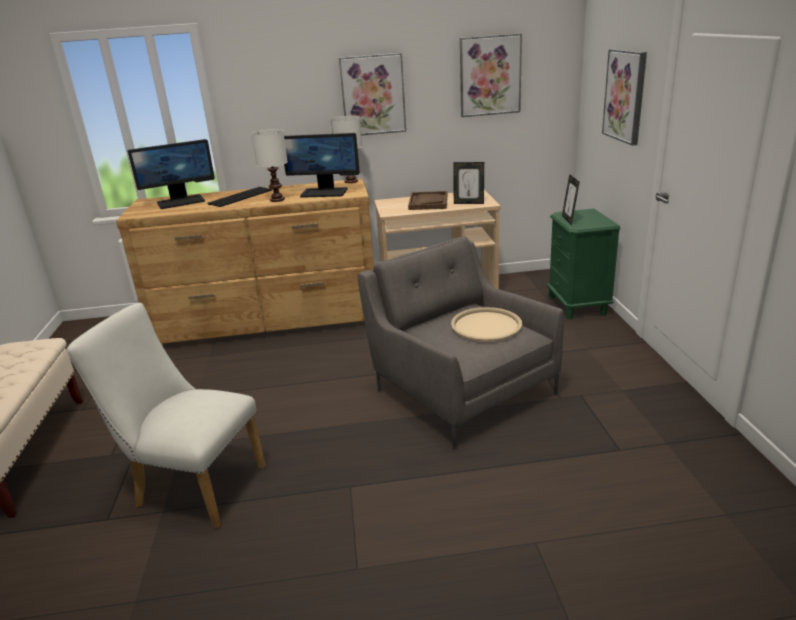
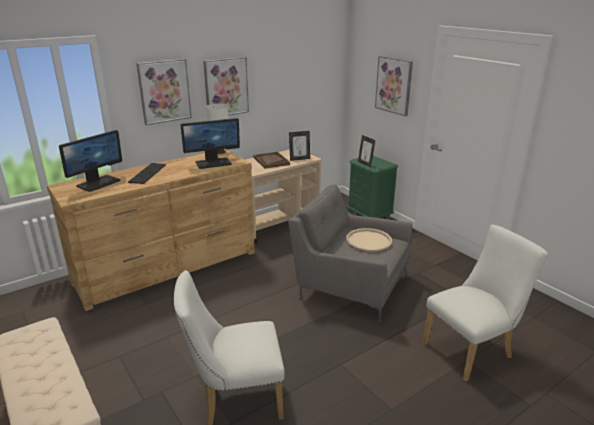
camera: 30 degrees left, 0 degrees up
white table lamp [251,129,288,202] -> none
picture [460,33,522,117] -> picture moved to [136,59,192,125]
none -> white chair [423,225,548,381]

